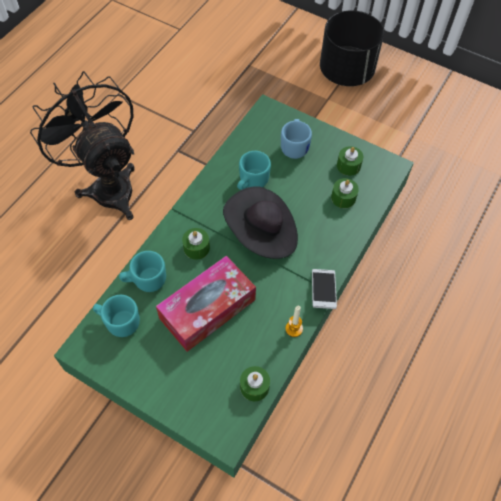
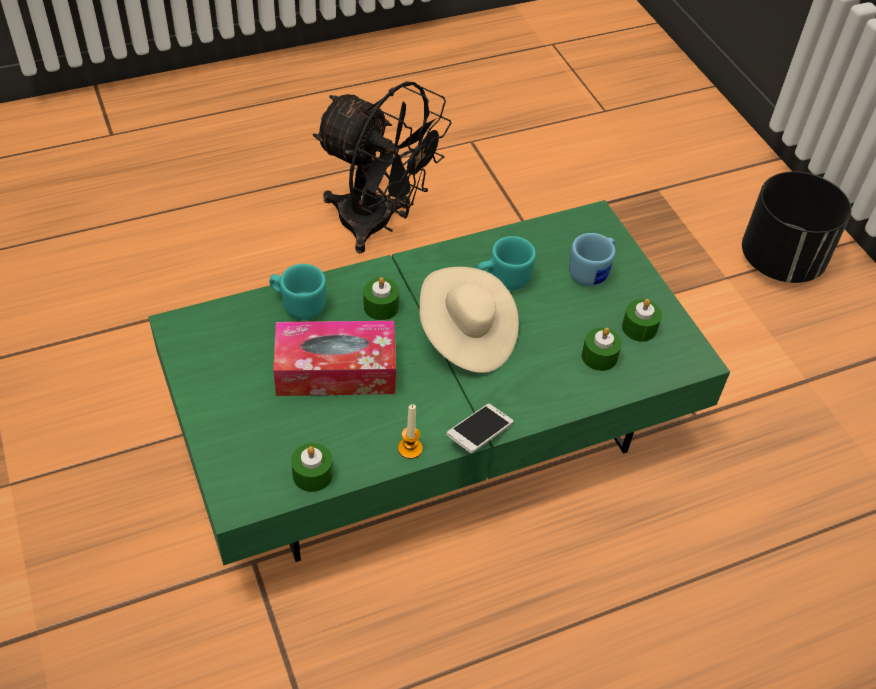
camera: 35 degrees right, 10 degrees down
black fan [30,71,135,220] -> black fan turned 120 degrees clockwise [313,81,452,254]
turquoise mug [93,295,140,337] -> none
black hat [223,186,298,259] -> beige hat [419,267,519,373]

